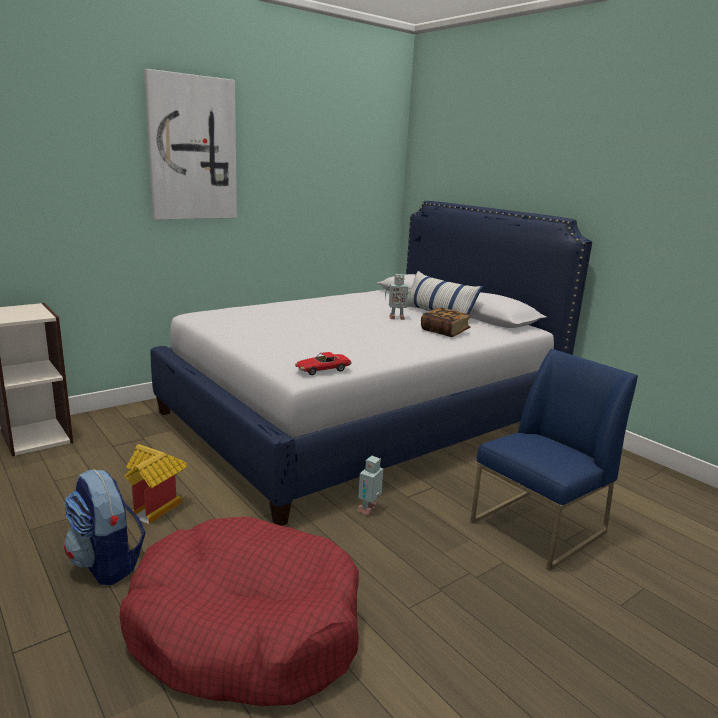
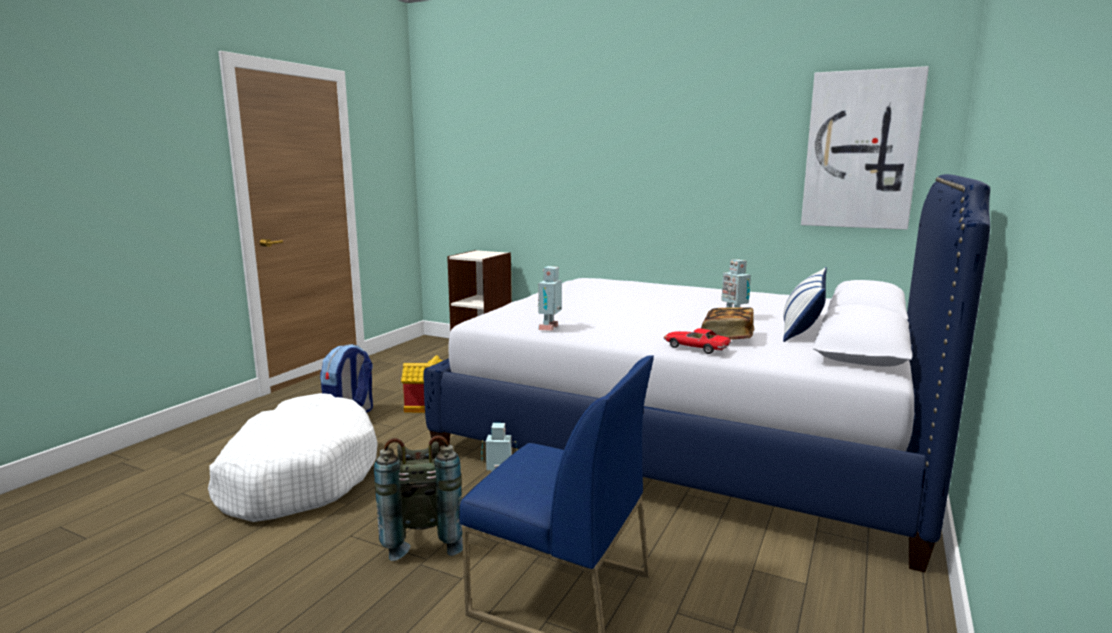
camera: 65 degrees right, 5 degrees down
red dog bed [120,517,359,706] -> white dog bed [208,393,378,522]
picture [144,69,237,220] -> picture moved to [801,66,929,230]
toy car [295,352,352,375] -> toy car moved to [663,328,731,354]
none -> grey backpack [374,435,463,561]
none -> toy robot [538,266,562,331]

